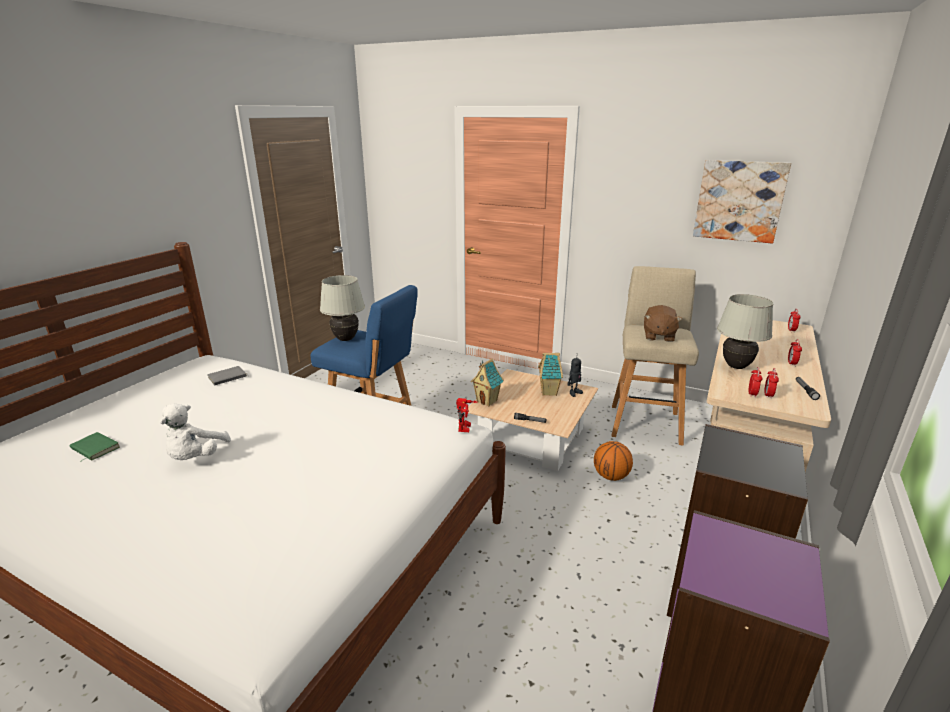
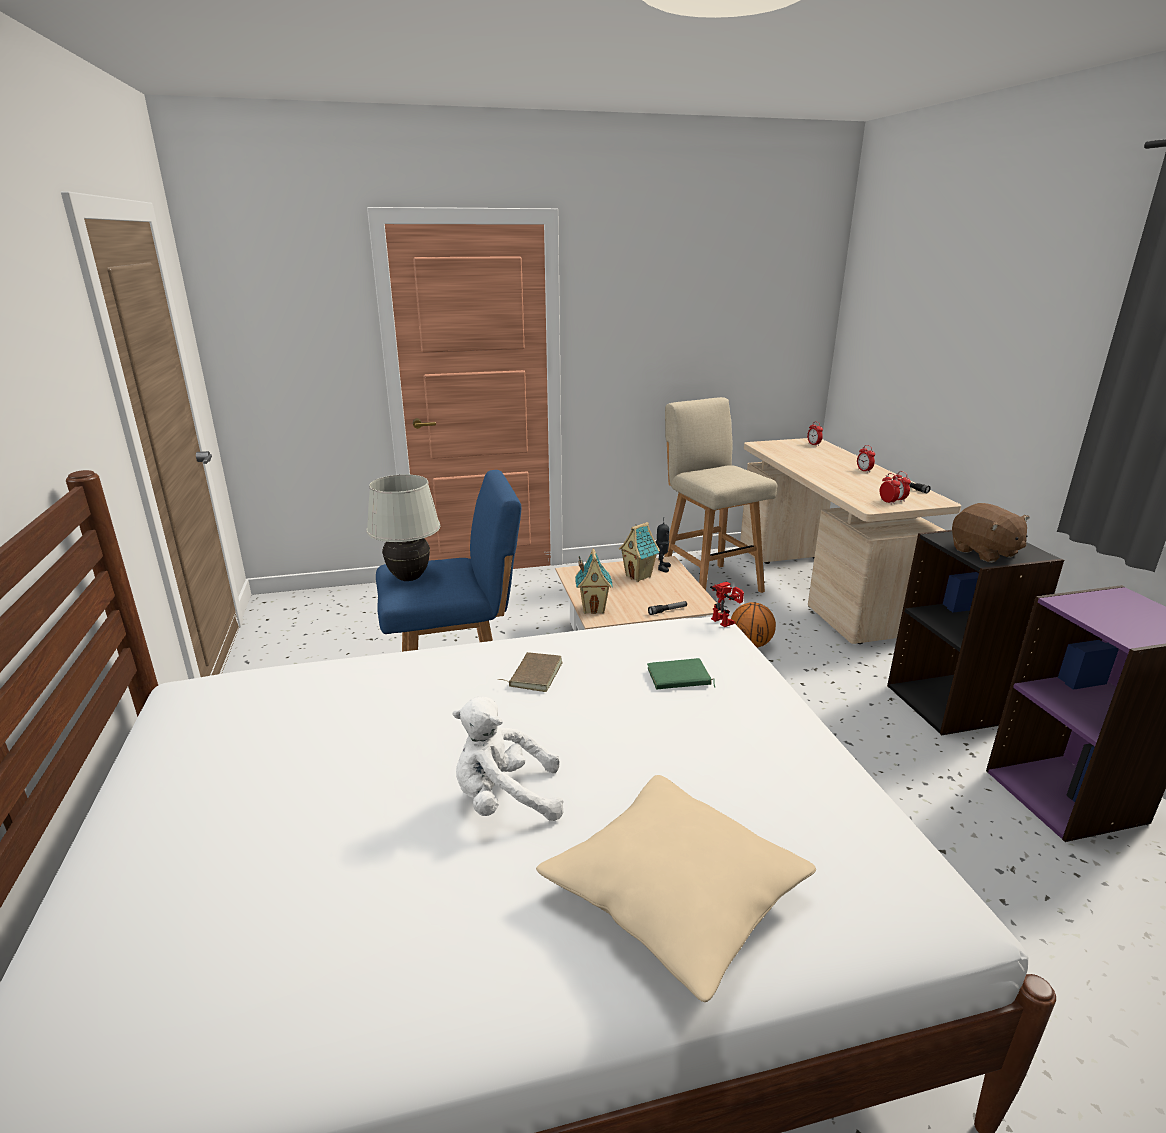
camera: 40 degrees left, 0 degrees up
green book [69,432,120,462] -> green book moved to [647,658,715,689]
white plush toy [160,403,231,460] -> white plush toy turned 120 degrees clockwise [453,697,564,821]
grey book [207,366,248,385] -> none
brown plush toy [644,305,682,342] -> brown plush toy moved to [952,503,1029,563]
picture [693,160,791,243] -> none
white table lamp [717,294,773,369] -> none
none -> brown book [497,652,563,692]
none -> beige pillow [536,775,816,1002]

